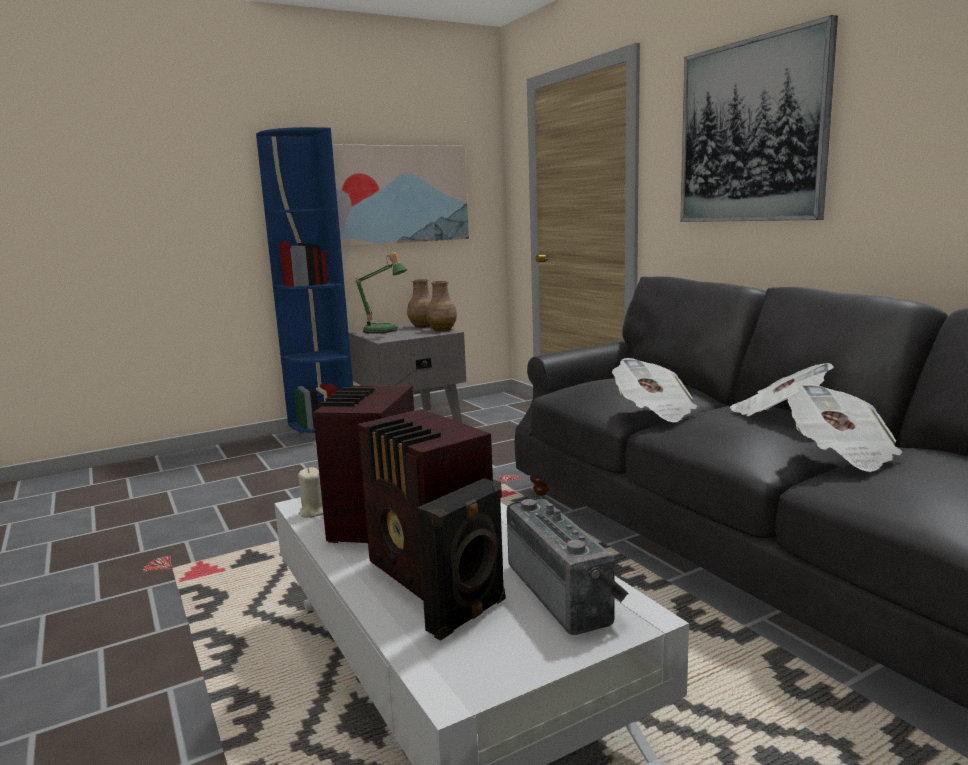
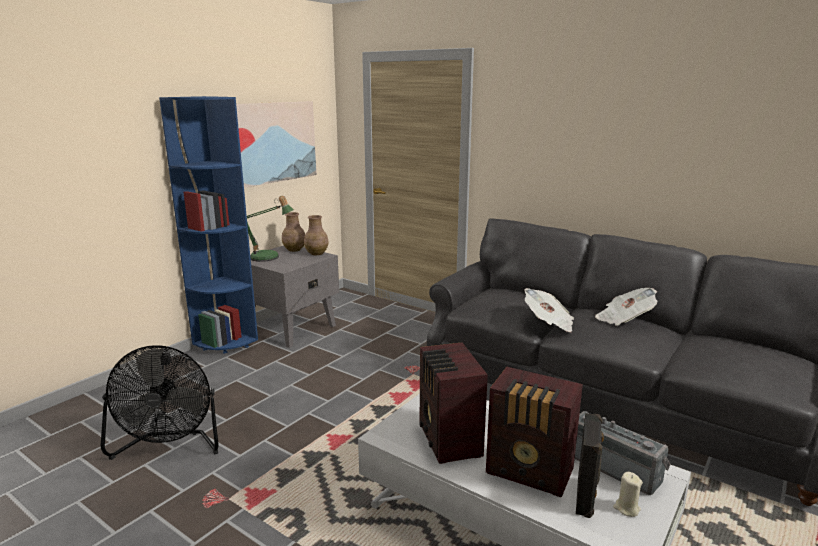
camera: 25 degrees left, 5 degrees up
beige candle [298,467,323,518] -> beige candle moved to [613,472,643,517]
picture [680,15,838,222] -> none
newspaper [787,383,902,472] -> none
none -> black fan [100,345,218,460]

